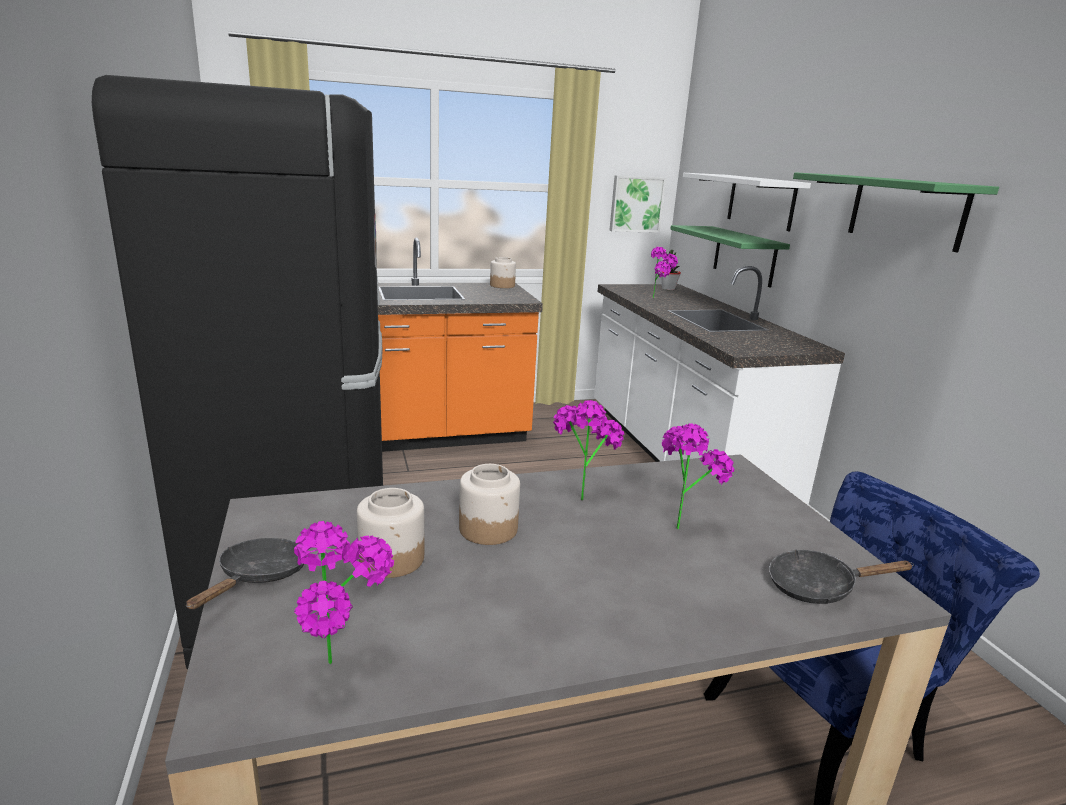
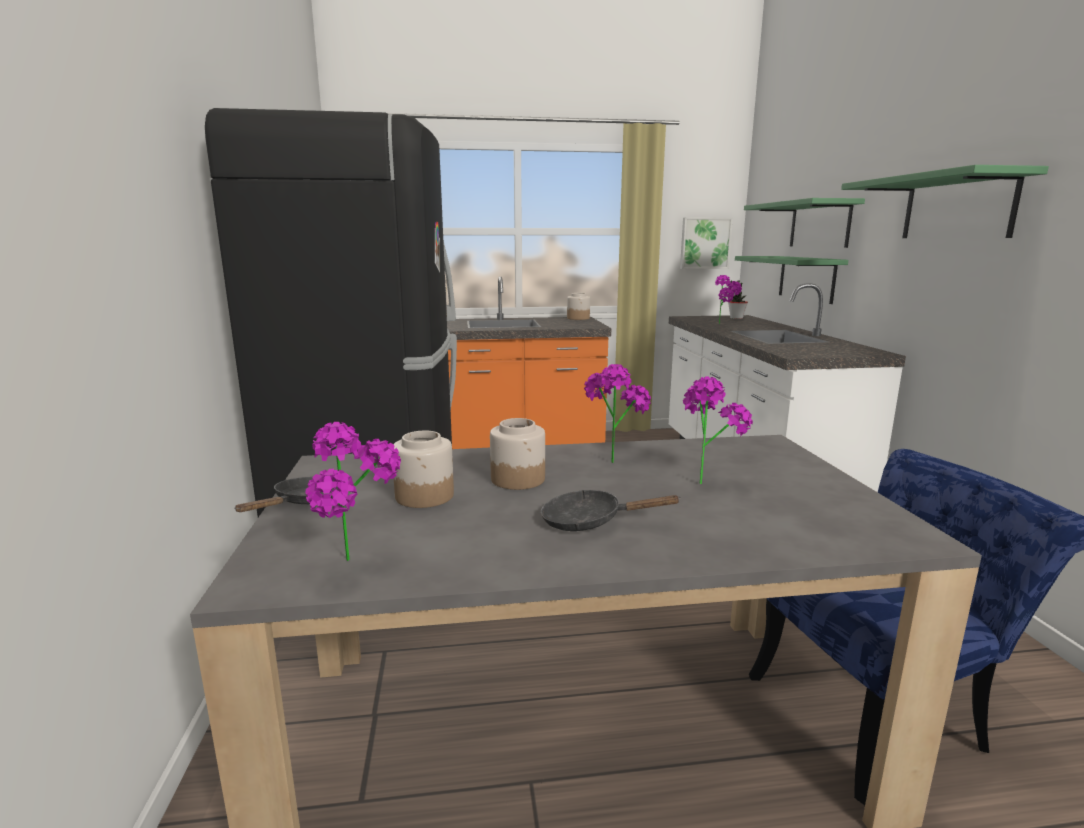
camera: 10 degrees right, 5 degrees down
white shelf [683,173,811,231] -> green shelf [744,198,865,248]
black frying pan [769,549,914,604] -> black frying pan moved to [541,490,681,531]

